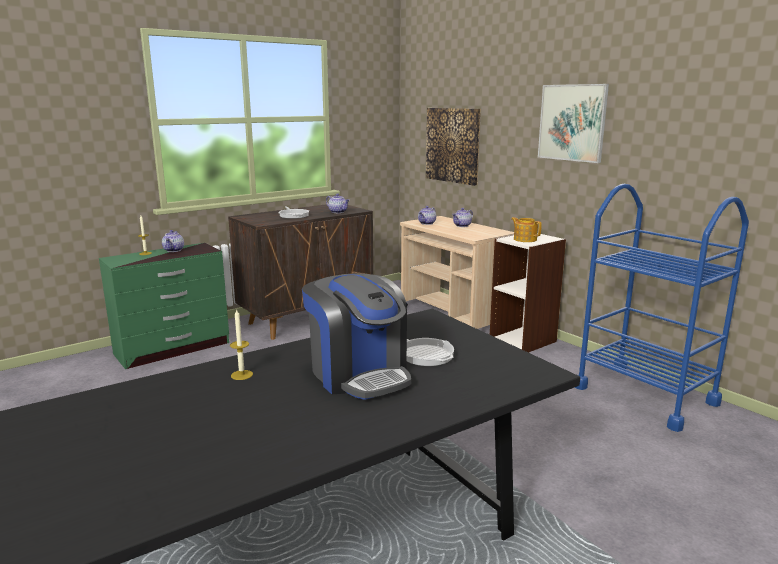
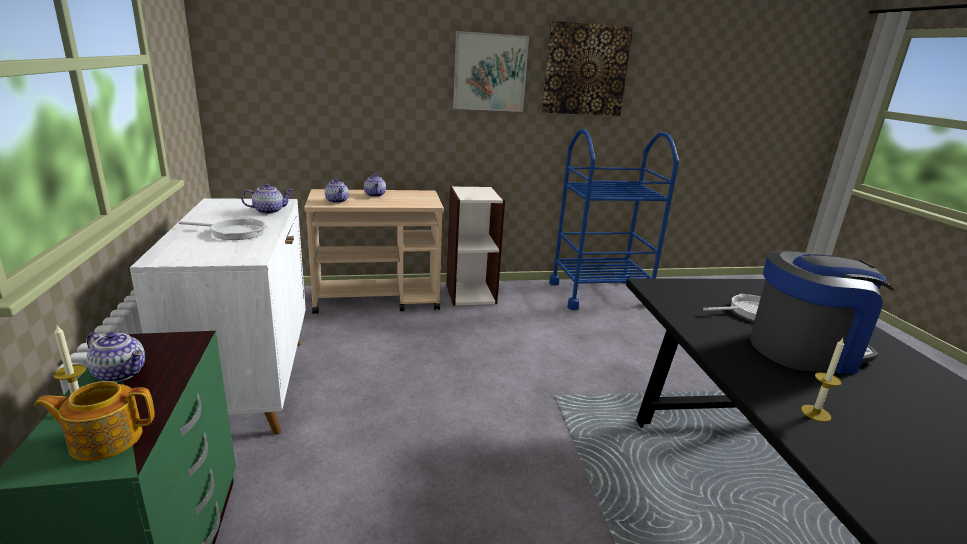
camera: 65 degrees left, 5 degrees up
brown cabinet [228,204,373,340] -> white cabinet [130,198,306,435]
picture [426,108,481,186] -> picture moved to [542,21,634,116]
teapot [511,217,542,242] -> teapot moved to [34,381,155,461]

